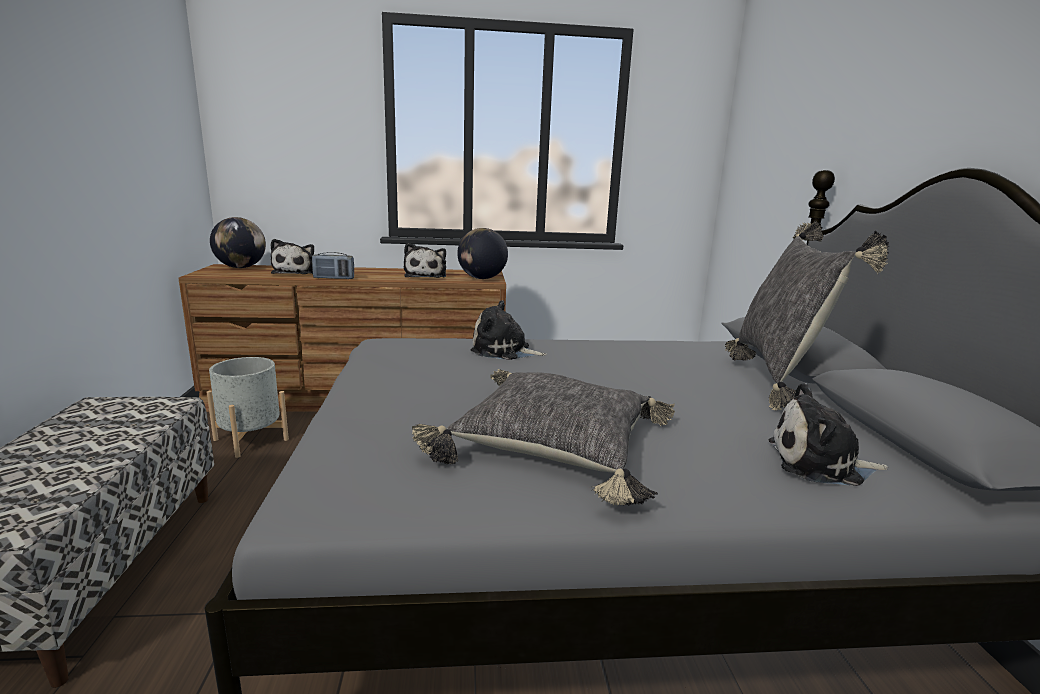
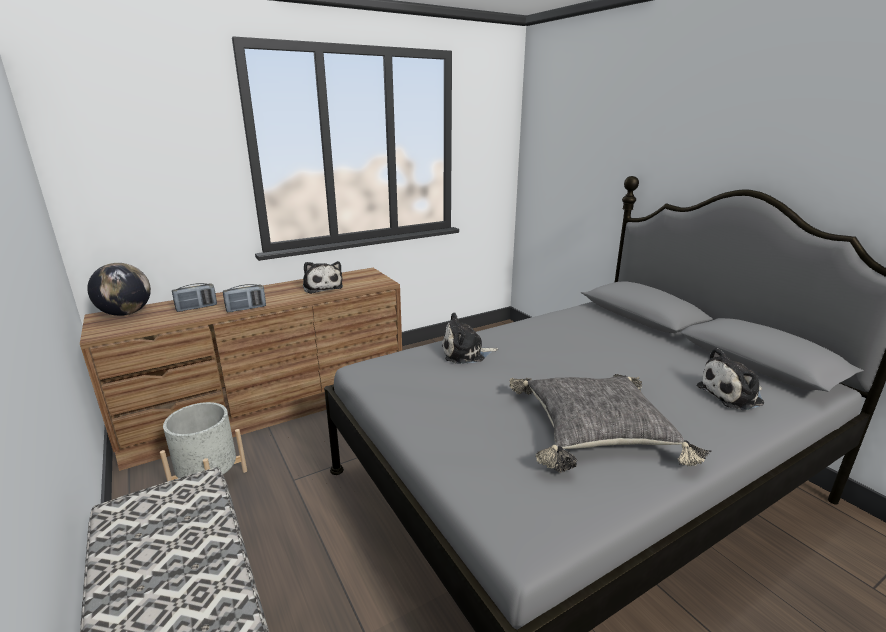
camera: 25 degrees left, 5 degrees up
plush toy [271,239,314,274] -> radio [172,283,217,312]
globe [457,228,508,279] -> none
pillow [725,220,889,411] -> none

